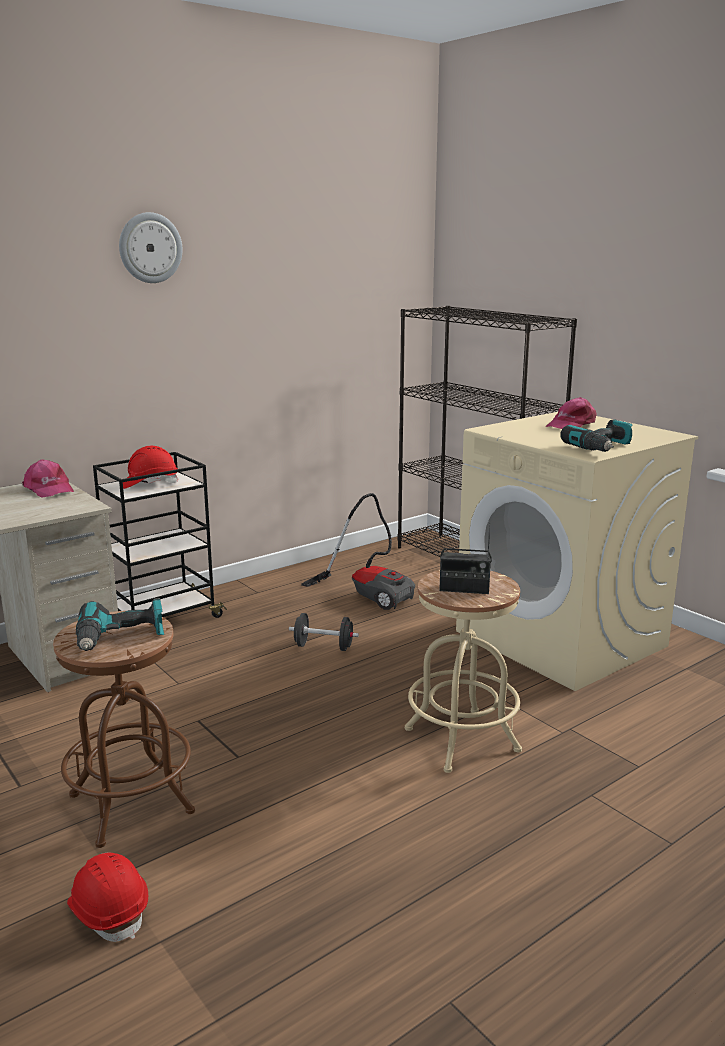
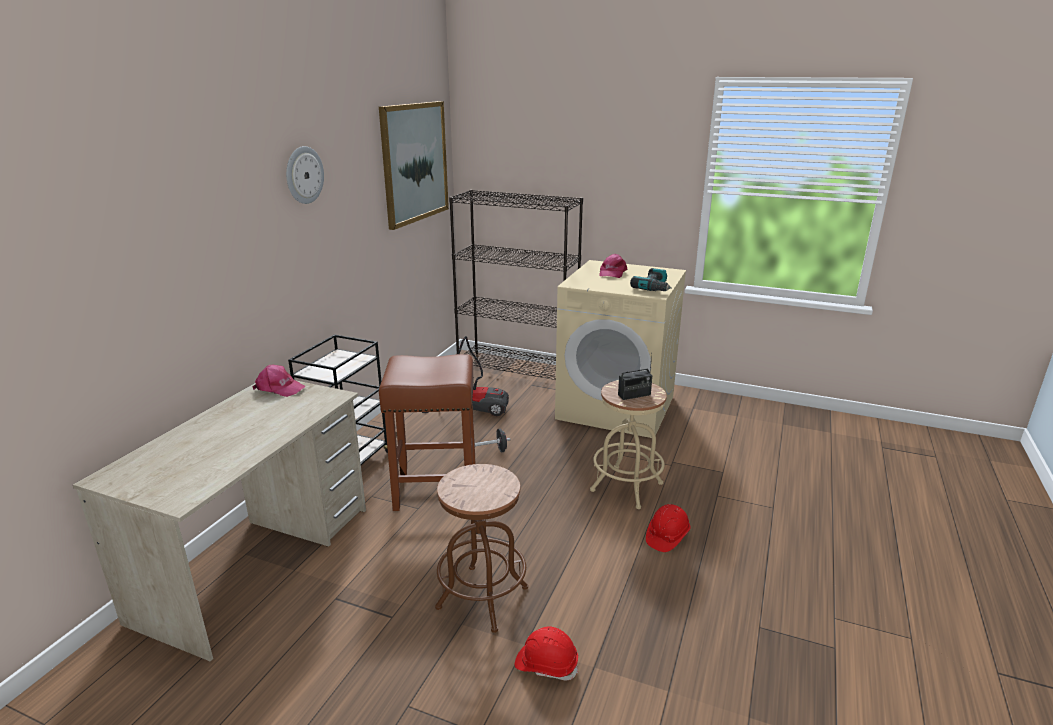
camera: 30 degrees left, 5 degrees up
power drill [76,598,164,651] -> none
red hard hat [123,446,179,489] -> red hard hat moved to [646,504,691,552]
none -> picture [379,101,449,230]
none -> brown stool [379,354,476,511]

